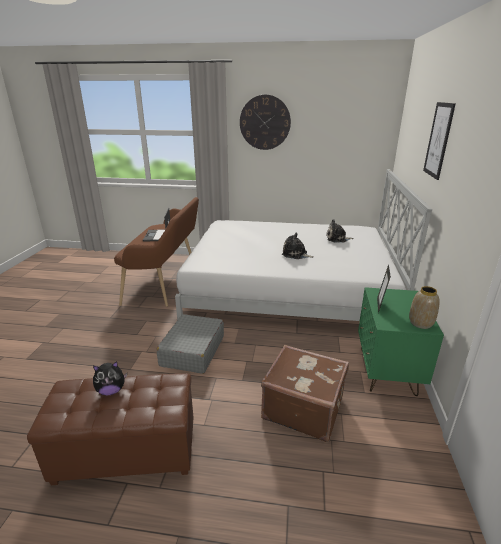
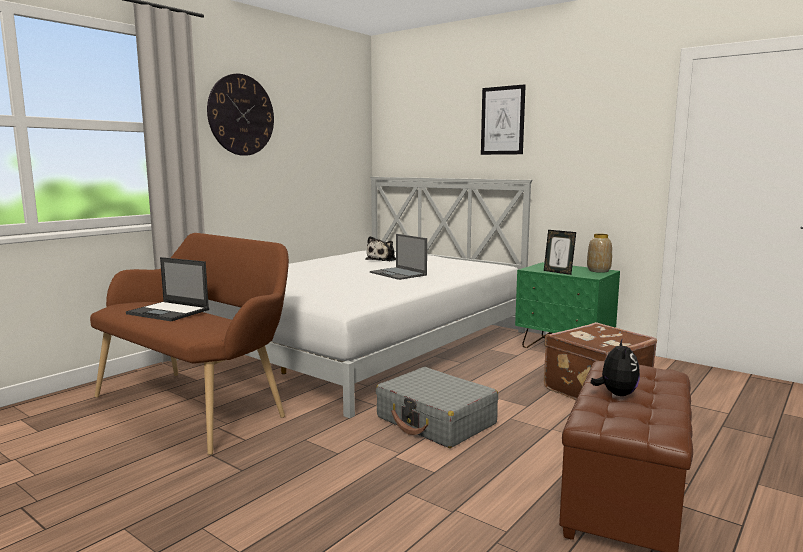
camera: 60 degrees left, 15 degrees down
plush toy [282,232,314,259] -> laptop [370,234,427,280]

